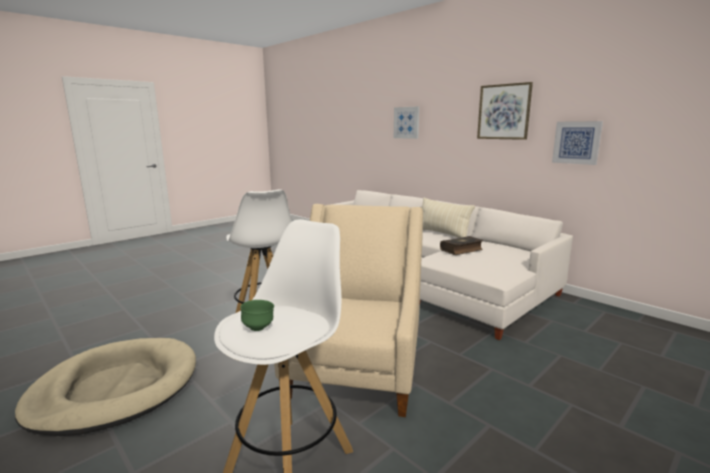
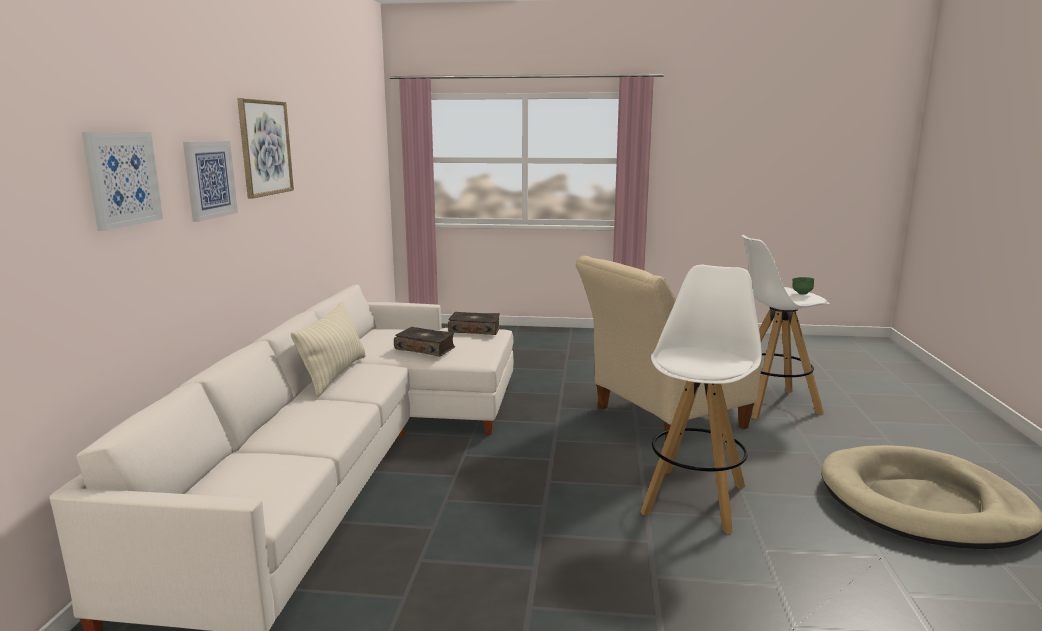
camera: 130 degrees left, 0 degrees up
picture [552,121,603,165] -> picture moved to [183,141,238,222]
none -> book [448,312,500,335]

